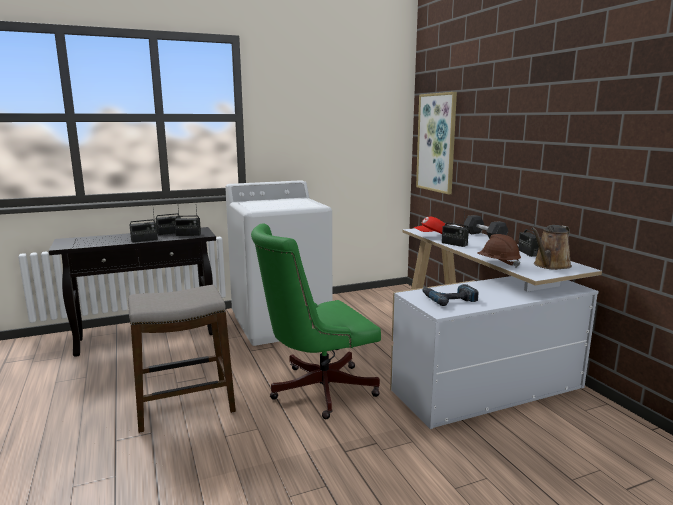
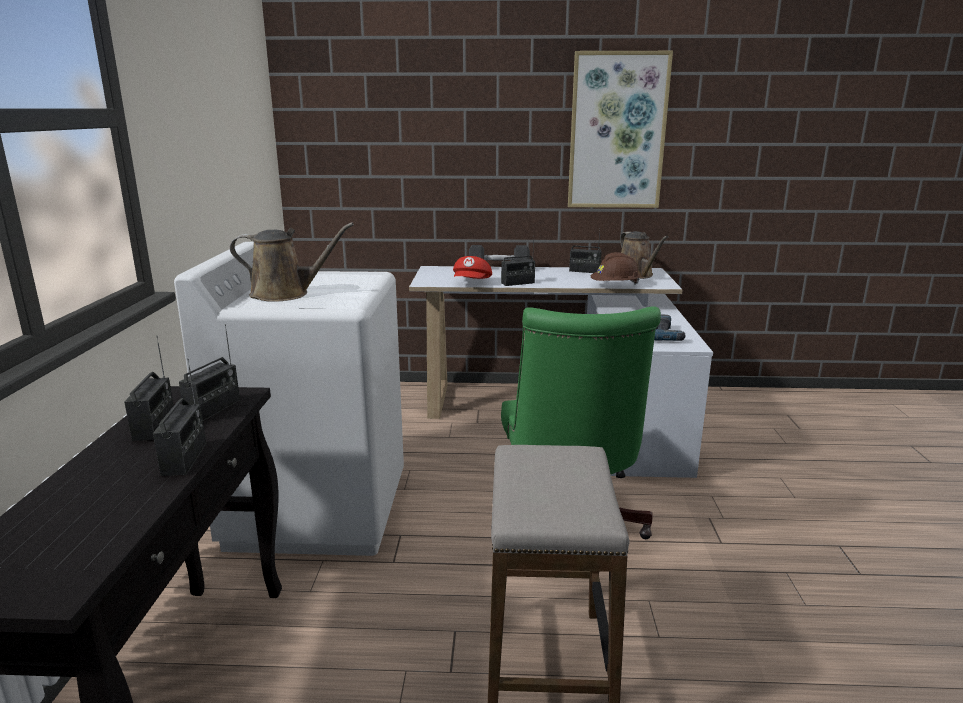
camera: 65 degrees left, 5 degrees up
picture [416,92,457,194] -> picture moved to [568,51,673,208]
none -> brown watering can [230,222,354,302]

